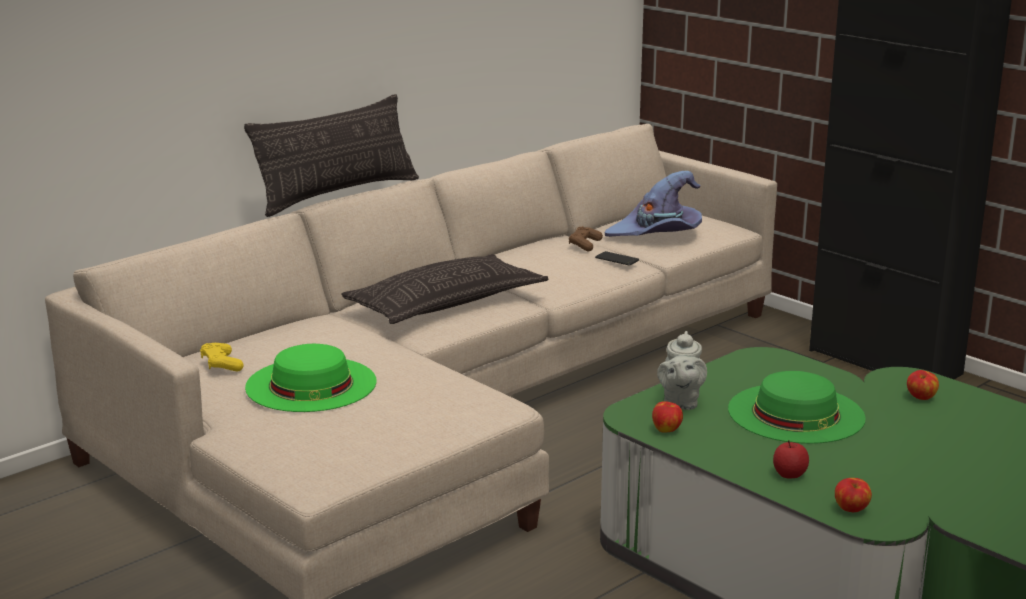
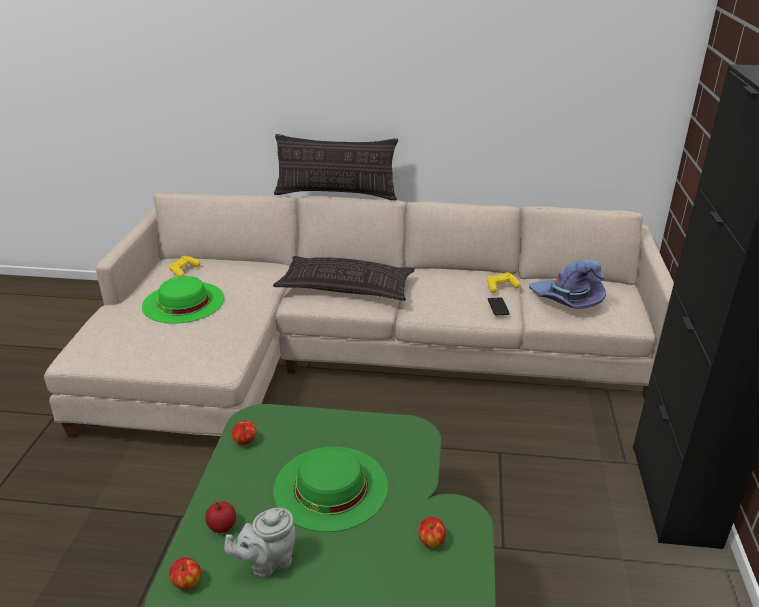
camera: 50 degrees right, 10 degrees up
brown game controller [569,226,603,252] -> yellow game controller [487,272,520,293]
grey teapot [657,331,707,410] -> grey teapot moved to [224,508,295,578]

